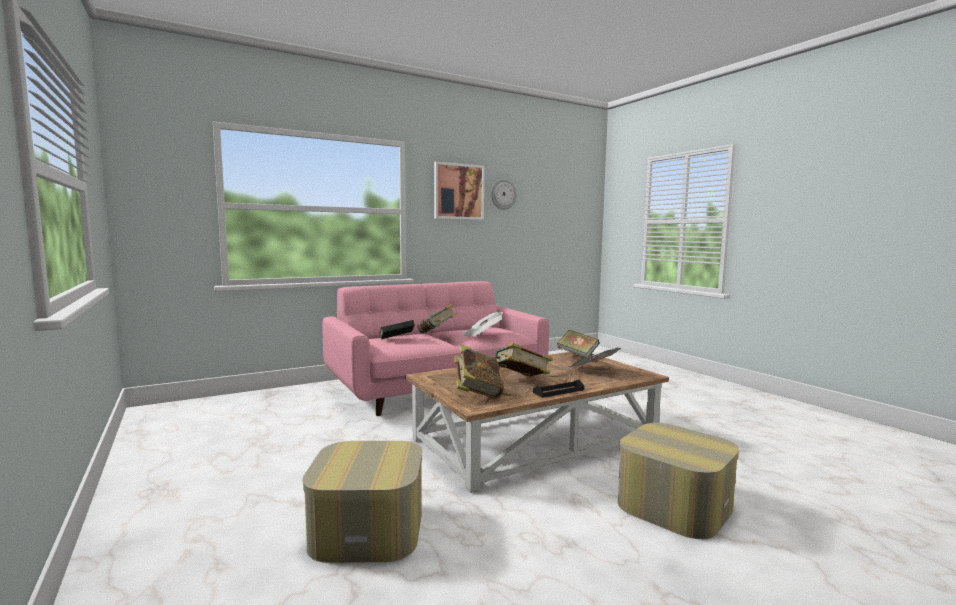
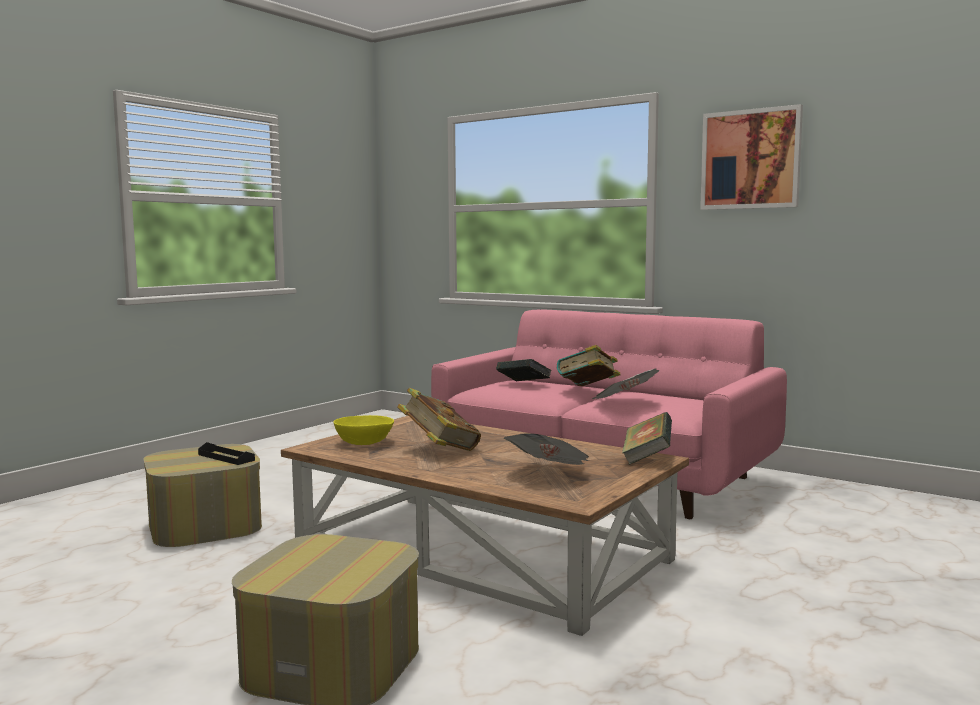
camera: 65 degrees right, 0 degrees up
book [454,345,504,399] -> yellow bowl [333,415,394,445]
wall clock [491,179,517,210] -> none
black tray [533,380,584,398] -> black tray moved to [198,442,255,465]

